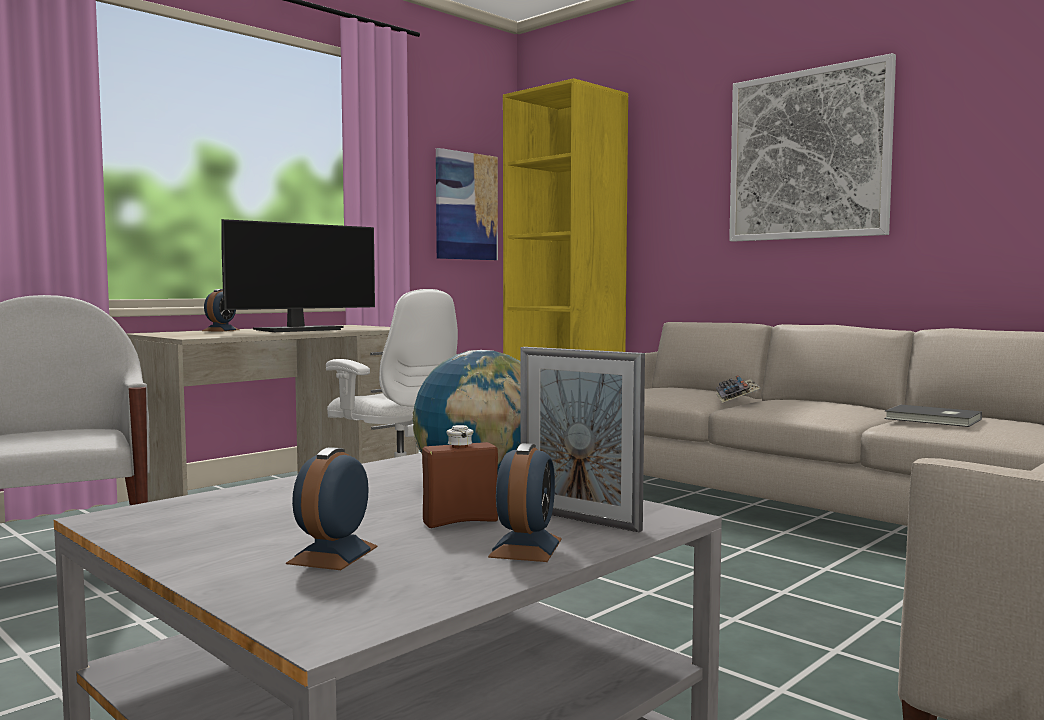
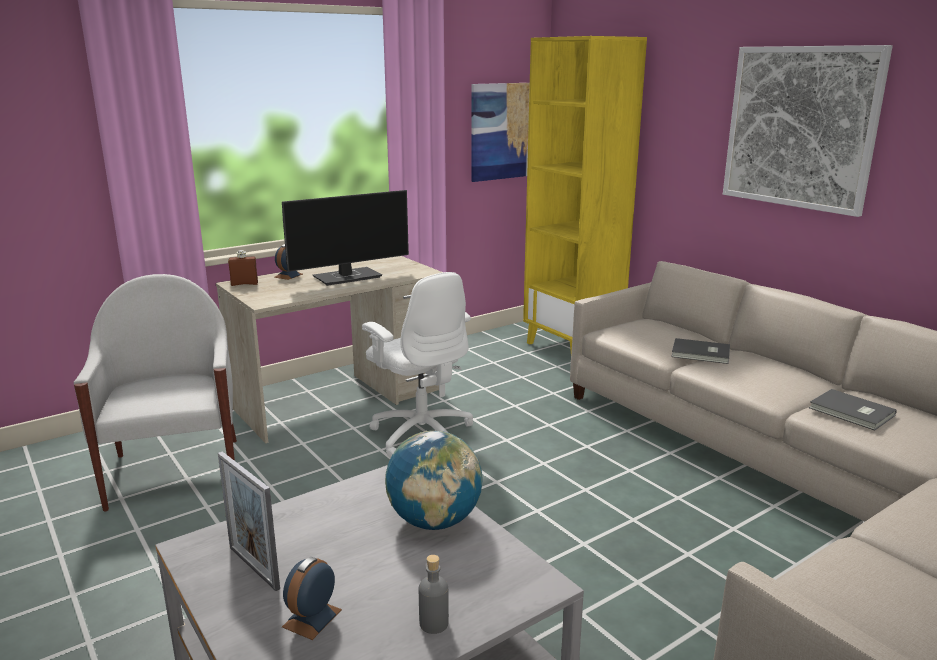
camera: 10 degrees right, 15 degrees up
brown bottle [422,425,498,528] -> brown bottle moved to [228,250,258,286]
alarm clock [488,443,562,562] -> grey bottle [419,555,449,634]
picture frame [520,347,645,532] -> picture frame moved to [218,451,280,591]
keyboard [716,375,761,403] -> grey book [671,338,730,364]

